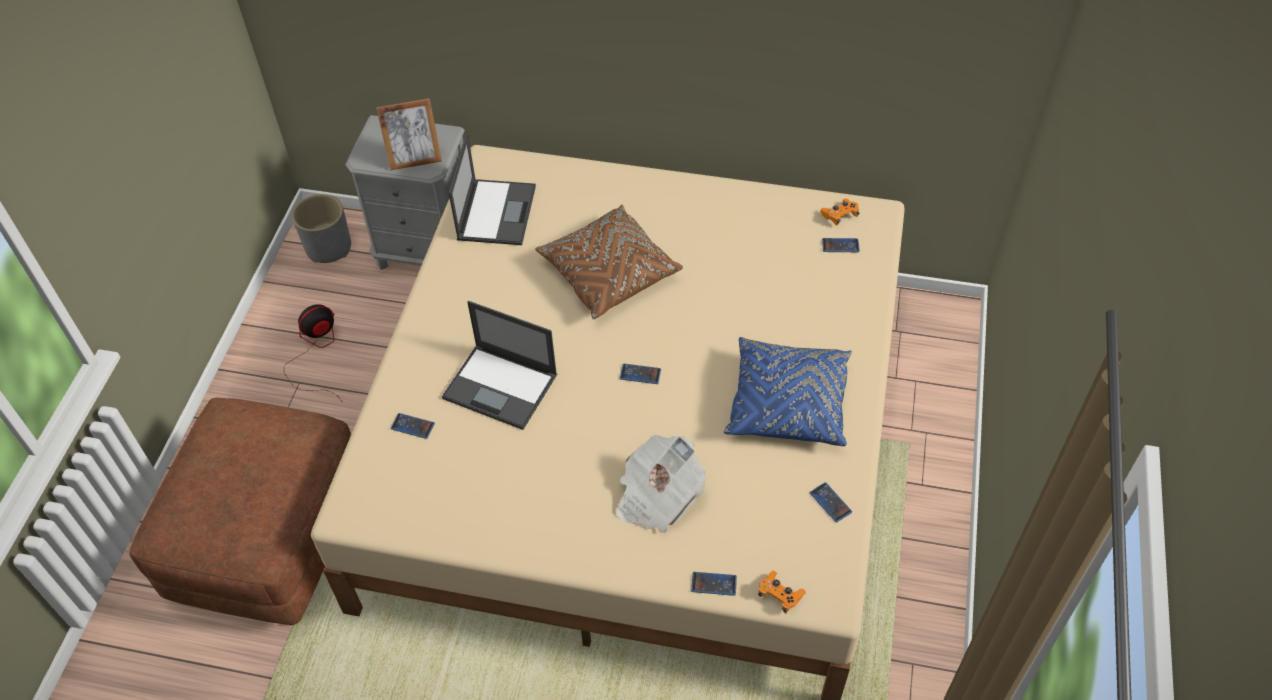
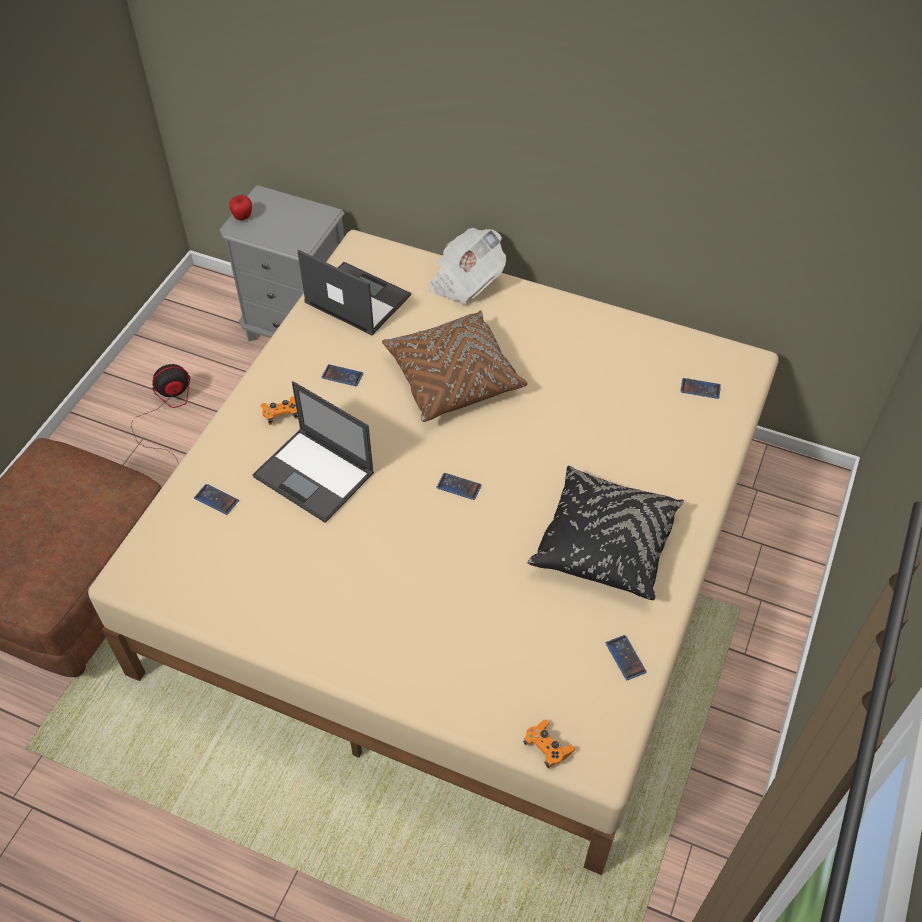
camera: 10 degrees right, 0 degrees up
grey planter [292,194,351,263] -> none
picture frame [376,98,442,170] -> none
laptop [449,133,536,245] -> laptop turned 75 degrees counterclockwise [298,250,411,335]
newspaper [616,435,706,533] -> newspaper moved to [428,228,506,304]
phone [691,572,737,596] -> phone moved to [322,364,363,386]
blue pillow [724,337,852,446] -> black pillow [527,466,684,600]
orange game controller [820,199,859,226] -> orange game controller moved to [261,396,298,425]
none -> apple [229,195,252,220]

